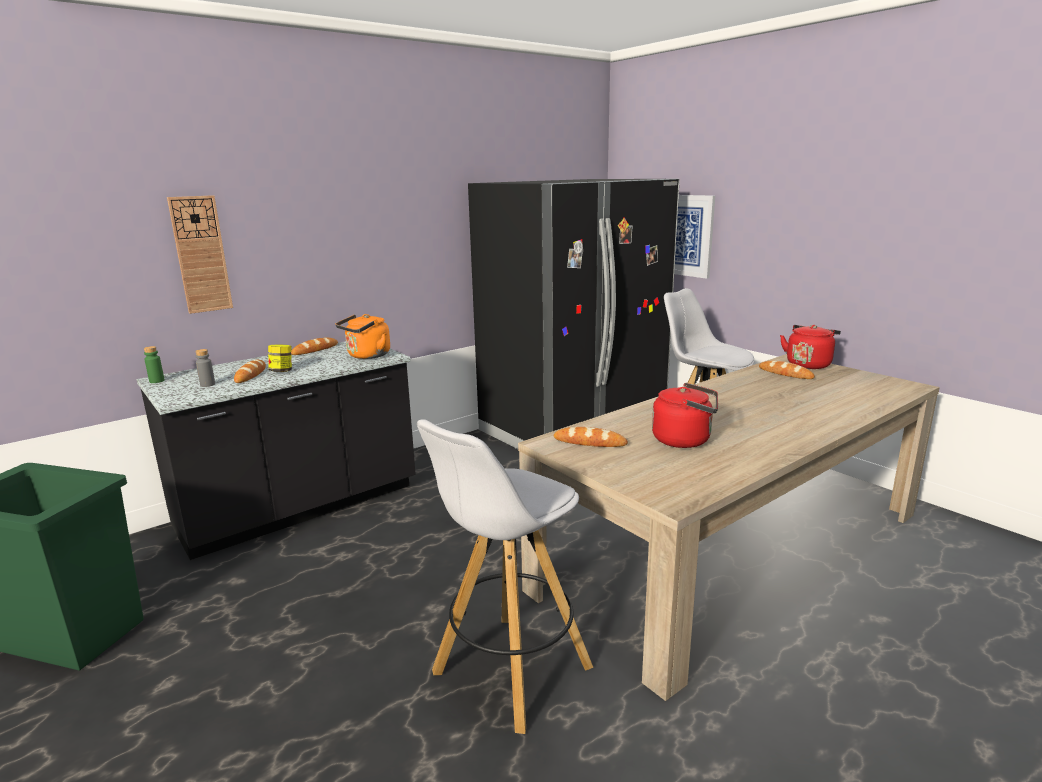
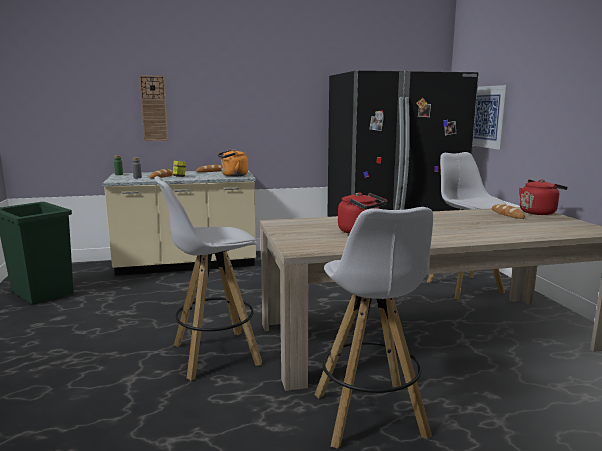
camera: 25 degrees right, 5 degrees down
black counter [137,341,416,560] -> beige counter [102,171,256,276]
bread [554,427,628,447] -> none
none -> white stool [314,207,433,448]

